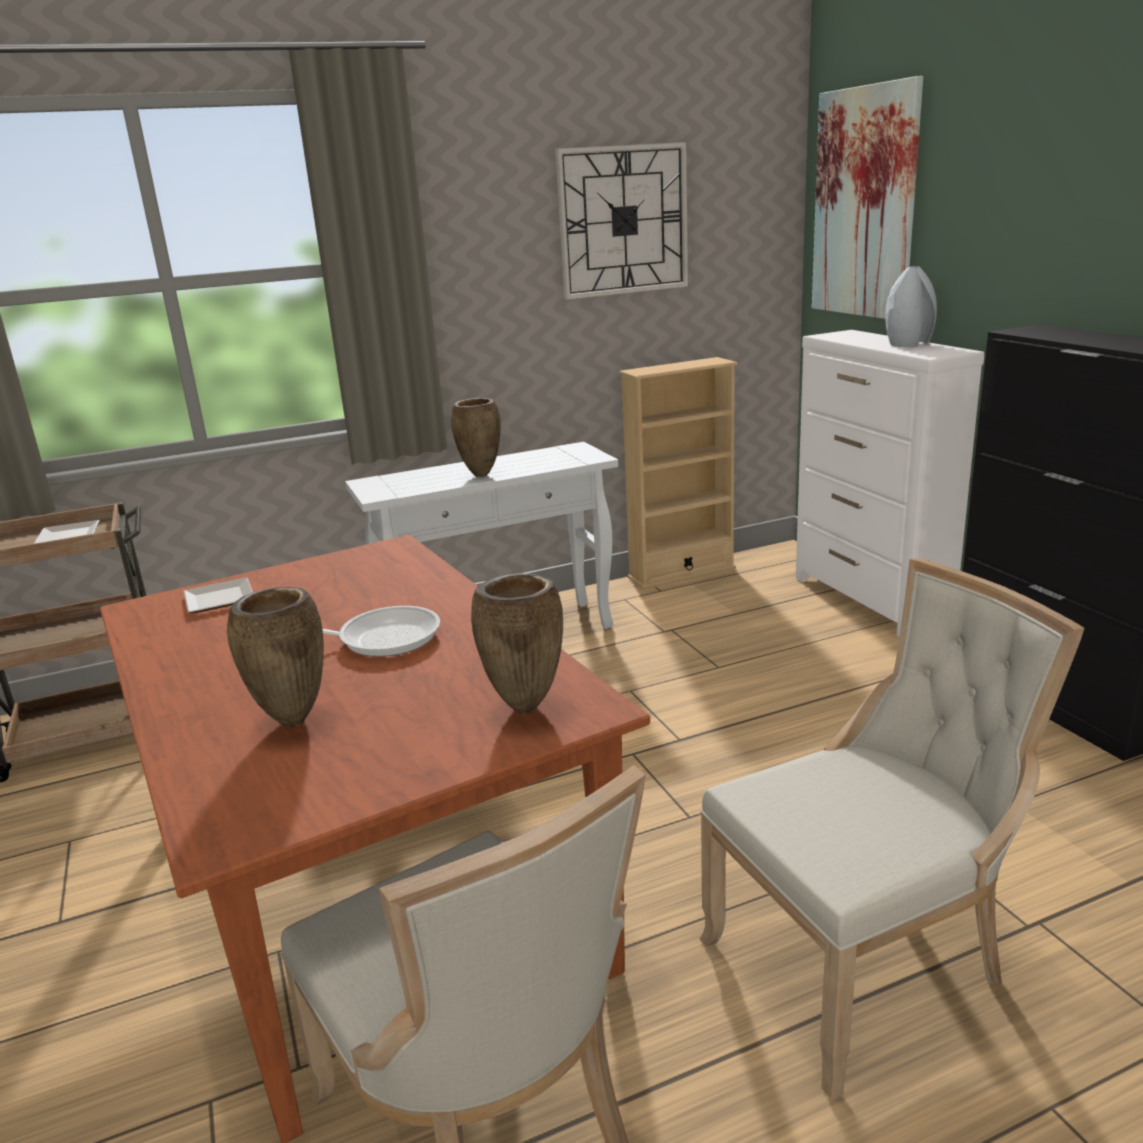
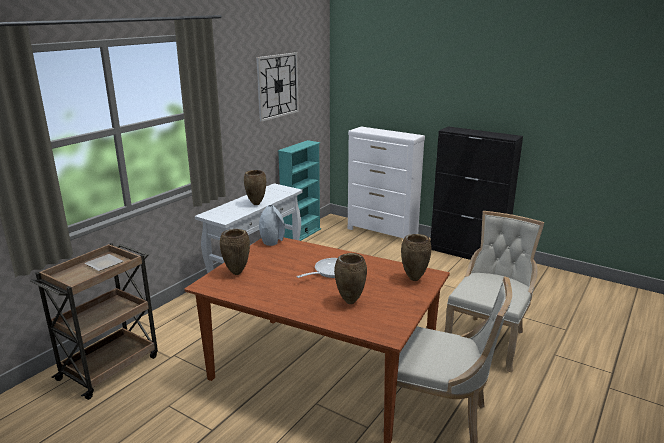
camera: 35 degrees left, 0 degrees up
plate [184,578,253,613] -> brown vase [220,229,250,275]
beige bookcase [619,357,737,590] -> turquoise bookcase [278,140,321,241]
picture [812,76,923,319] -> none
grey vase [885,266,937,347] -> grey vase moved to [259,205,285,246]

